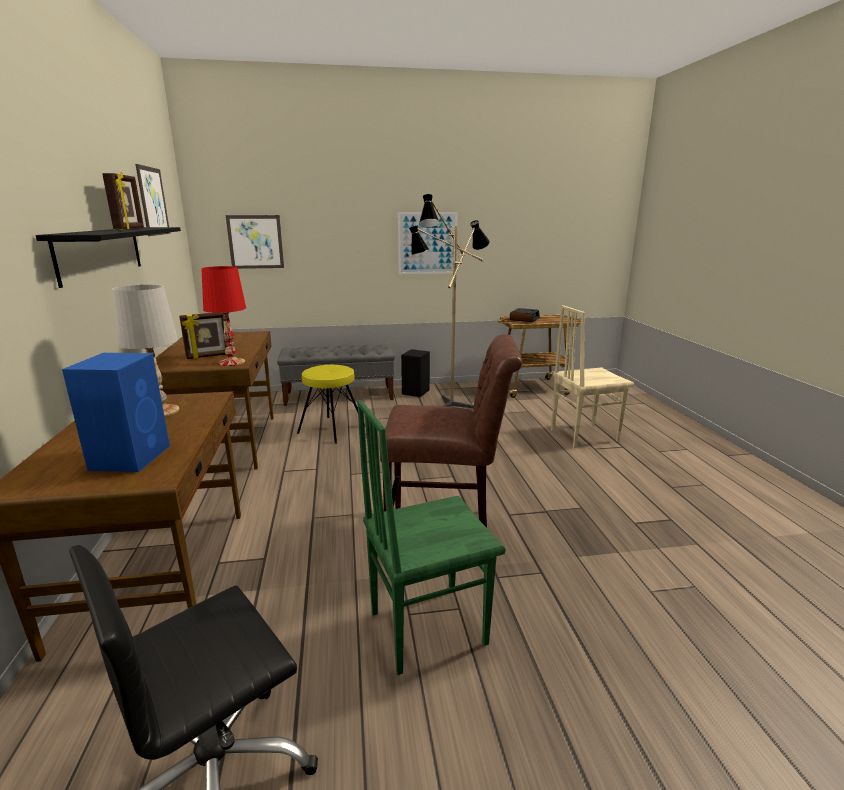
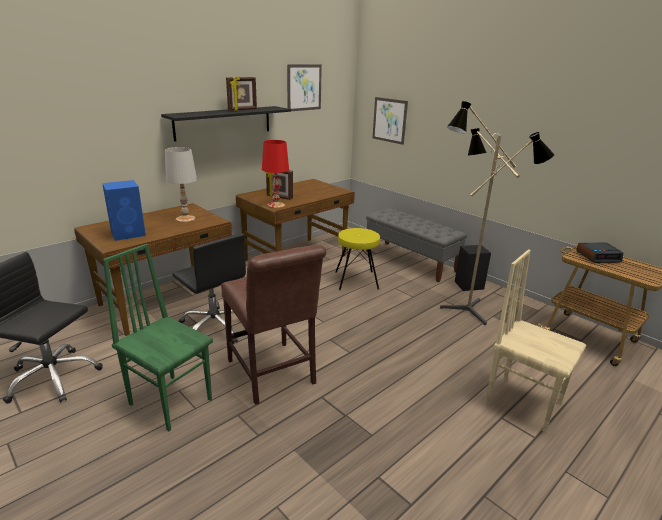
camera: 55 degrees right, 5 degrees up
picture [398,212,457,274] -> none
none -> black office chair [173,233,246,344]

